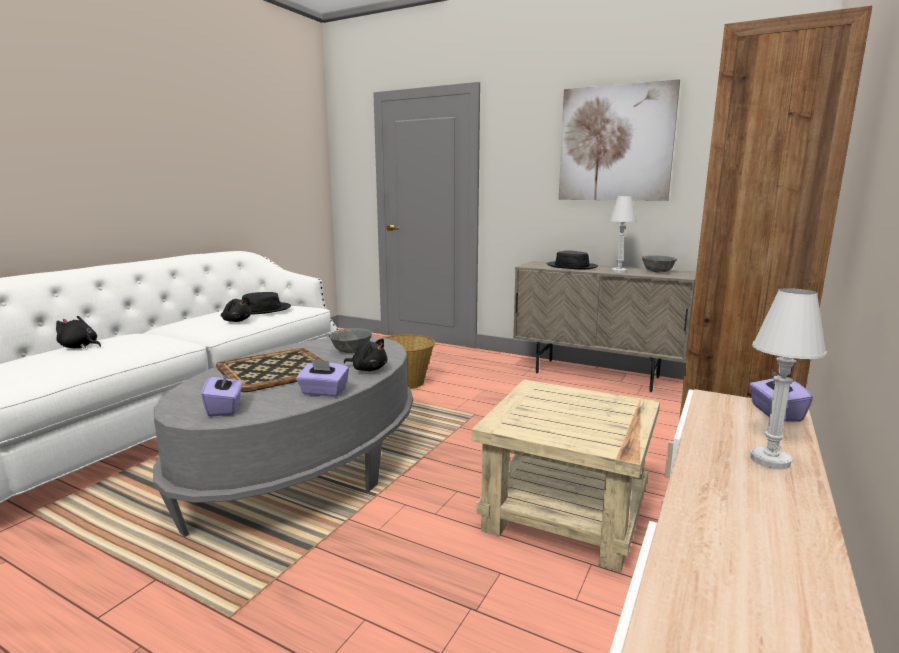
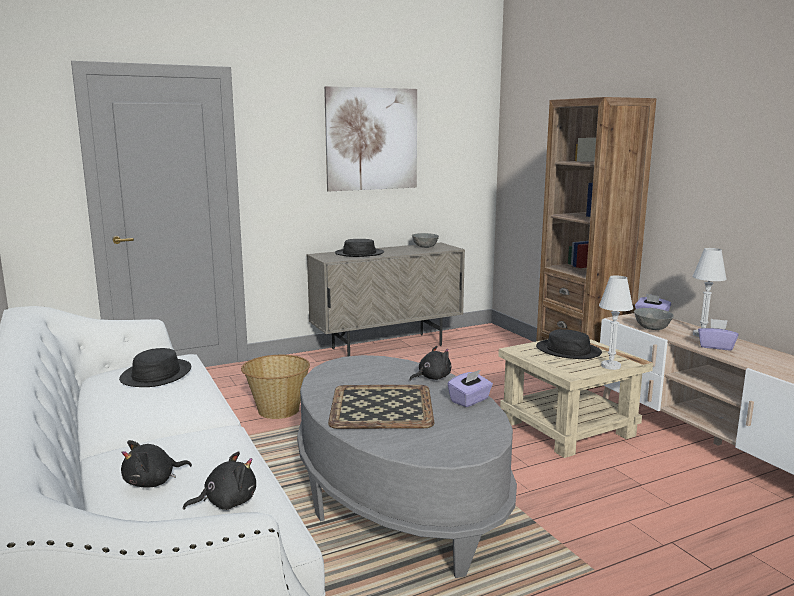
camera: 55 degrees left, 0 degrees up
purple tissue box [201,370,243,417] -> purple tissue box moved to [698,319,738,350]
black plush toy [221,297,252,322] -> black plush toy moved to [183,451,256,510]
grey bowl [329,328,372,353] -> grey bowl moved to [634,308,674,330]
white table lamp [609,196,637,273] -> white table lamp moved to [599,276,633,370]
none -> black hat [536,329,602,359]

